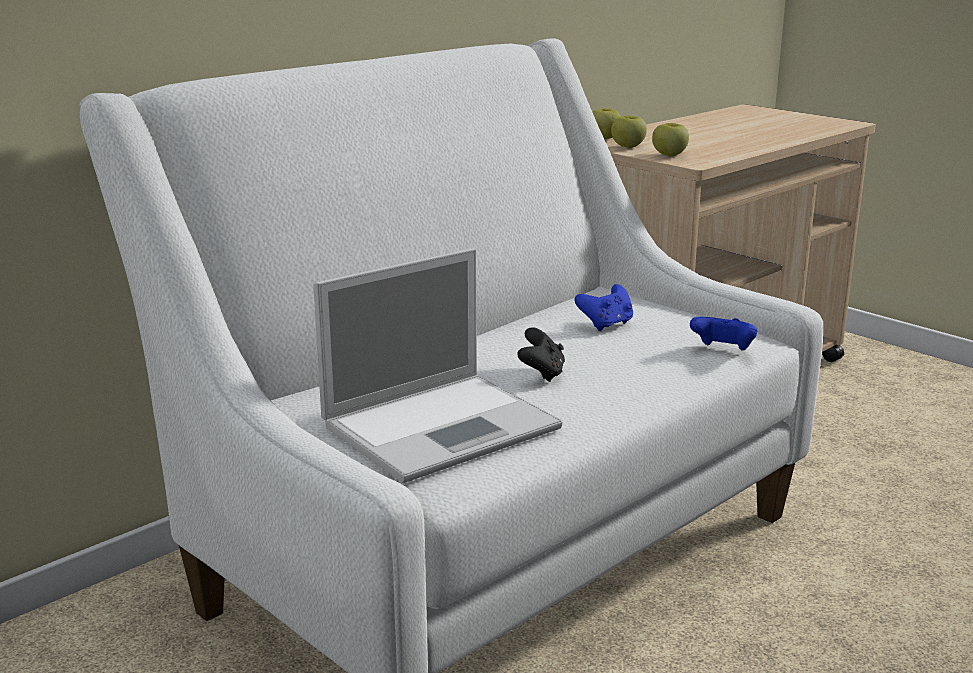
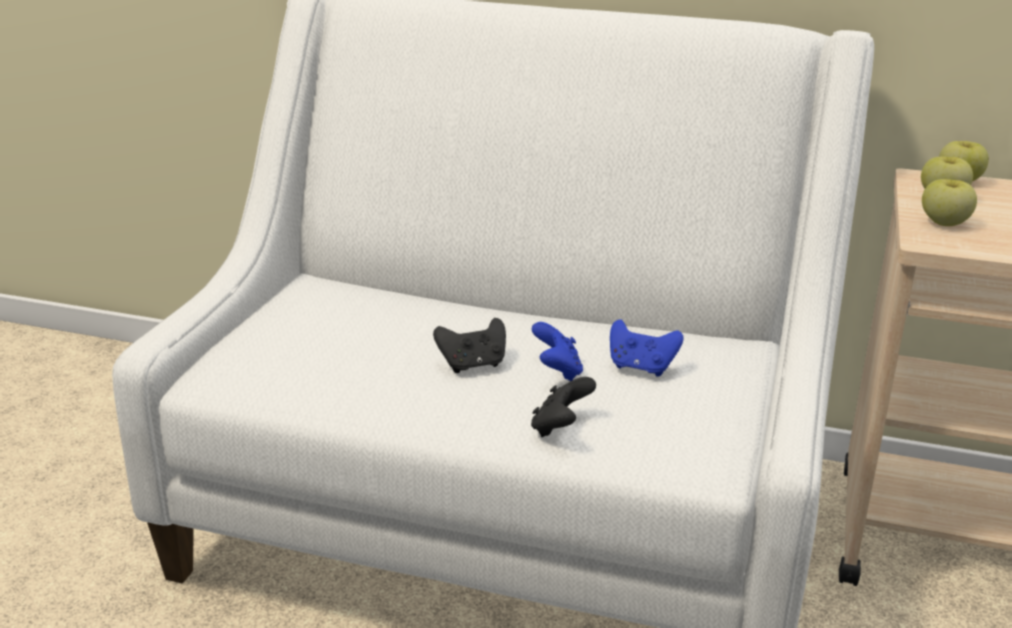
camera: 60 degrees right, 5 degrees up
laptop [313,248,563,483] -> none
blue game controller [690,317,757,351] -> blue game controller moved to [532,322,583,381]
none -> black game controller [531,377,596,437]

